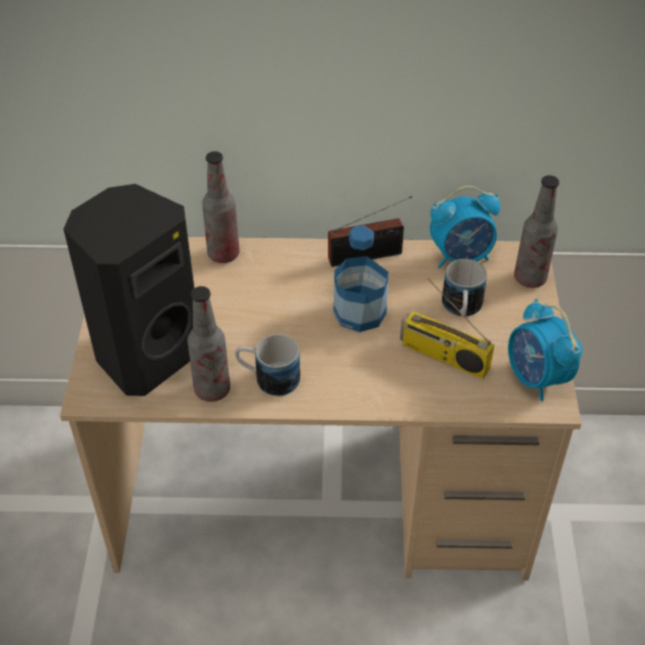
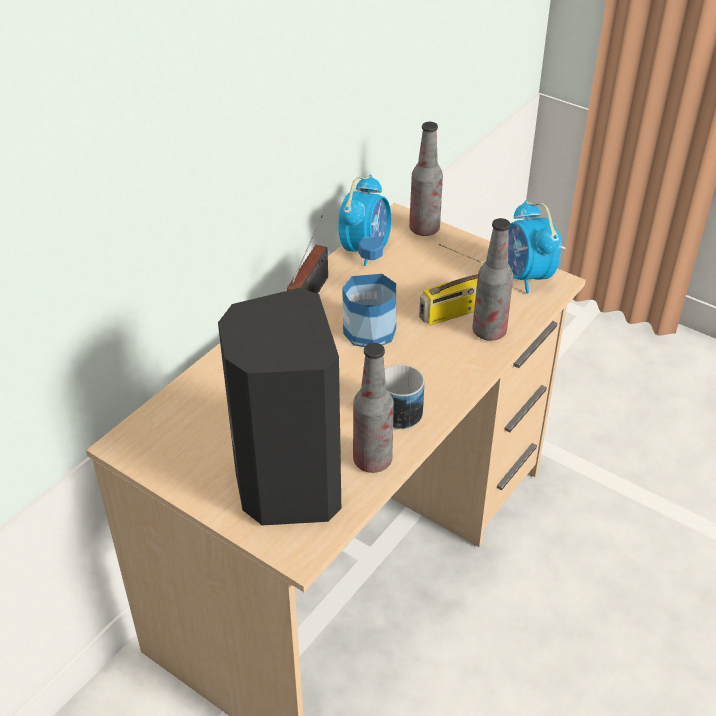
camera: 55 degrees left, 5 degrees down
bottle [202,151,240,263] -> bottle moved to [472,218,513,341]
mug [442,259,487,317] -> none
alarm clock [508,299,582,401] -> alarm clock turned 60 degrees clockwise [508,200,562,294]

